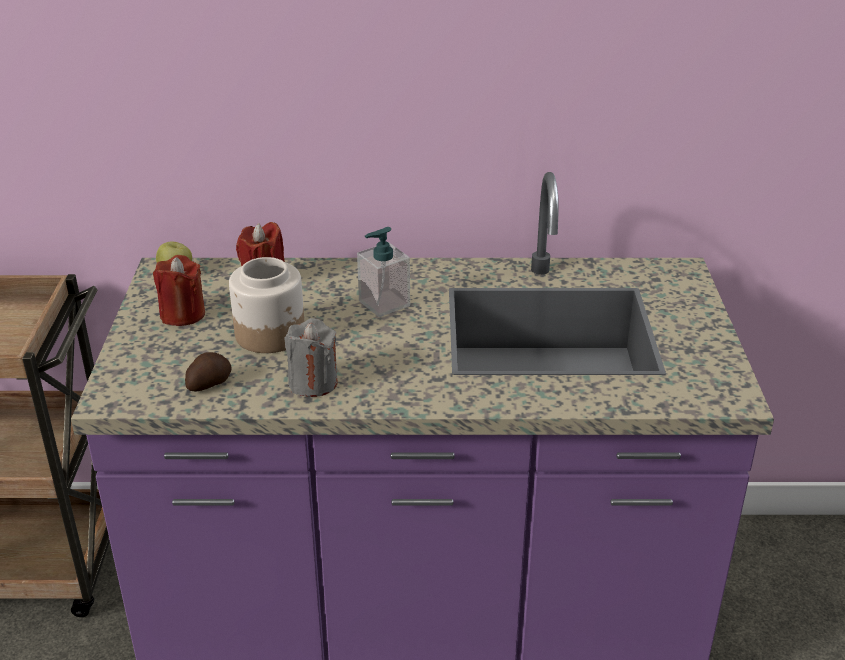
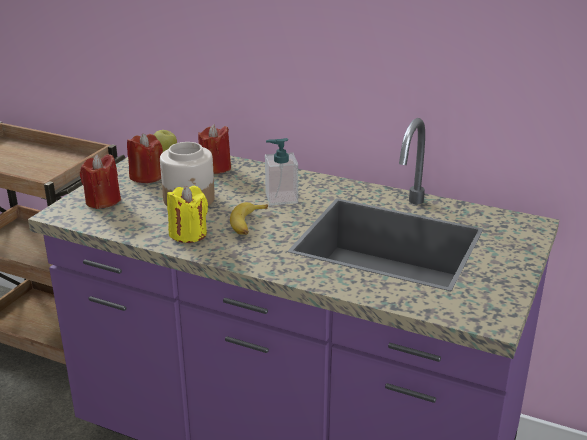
camera: 25 degrees right, 5 degrees down
potato [185,352,231,391] -> none
grey candle [284,318,338,397] -> yellow candle [167,186,208,243]
none -> red candle [80,154,121,209]
none -> banana [230,202,268,235]

